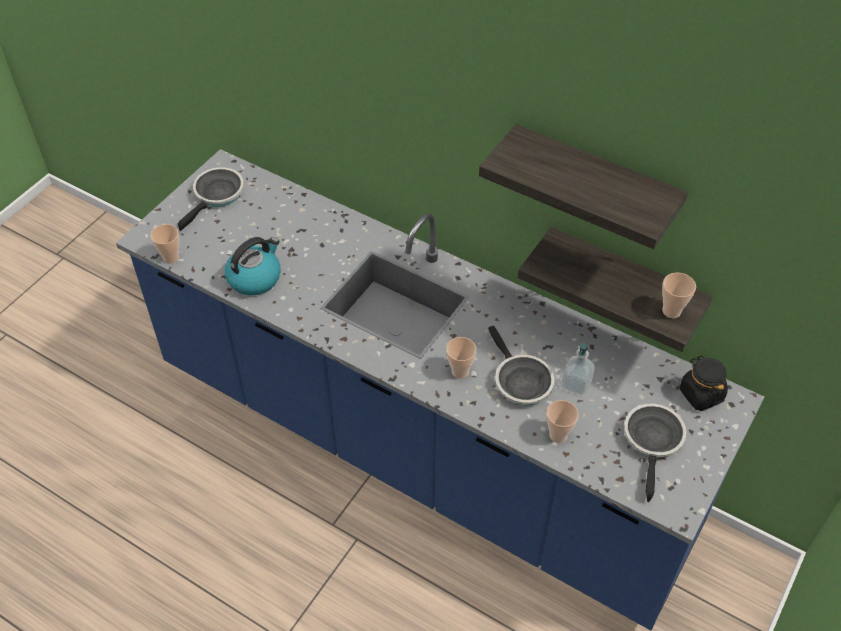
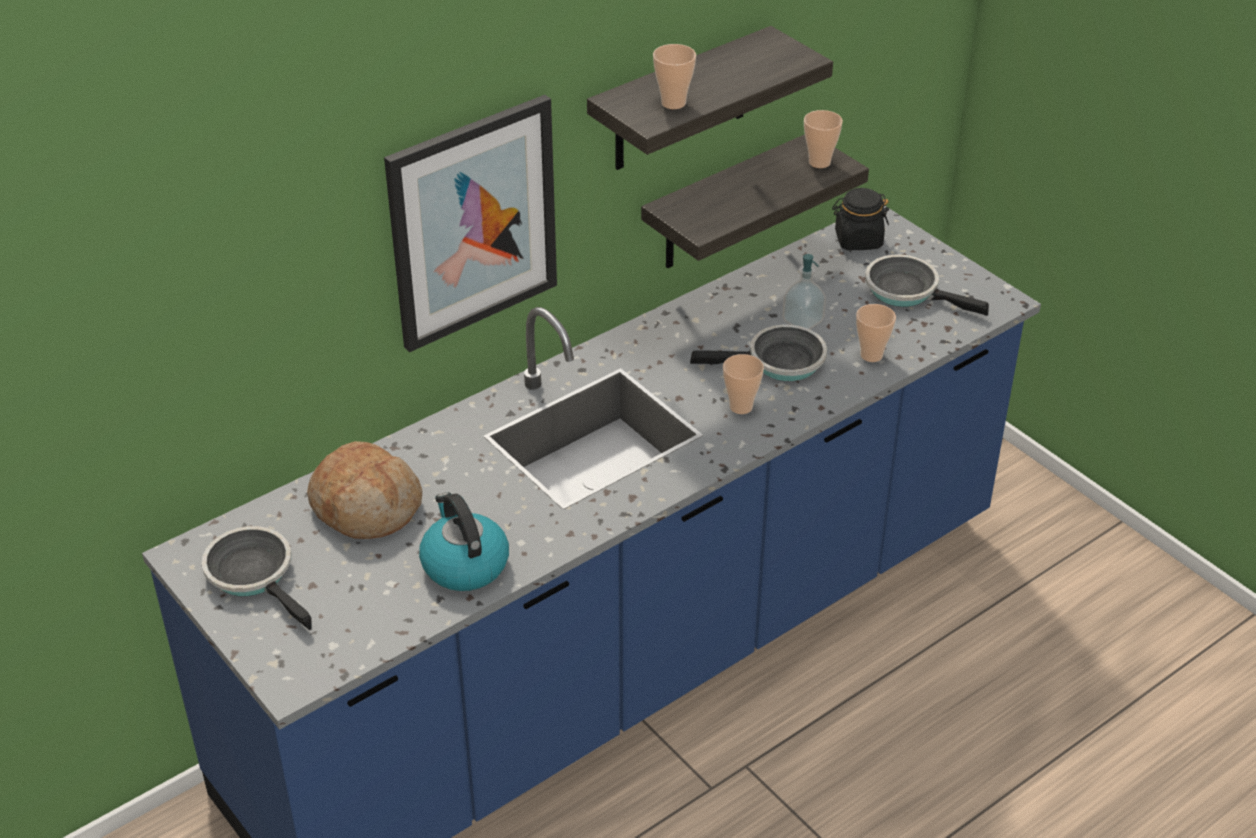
camera: 70 degrees left, 10 degrees down
cup [151,224,179,264] -> cup moved to [653,44,696,109]
none -> bread [307,441,422,539]
none -> picture [384,95,557,352]

